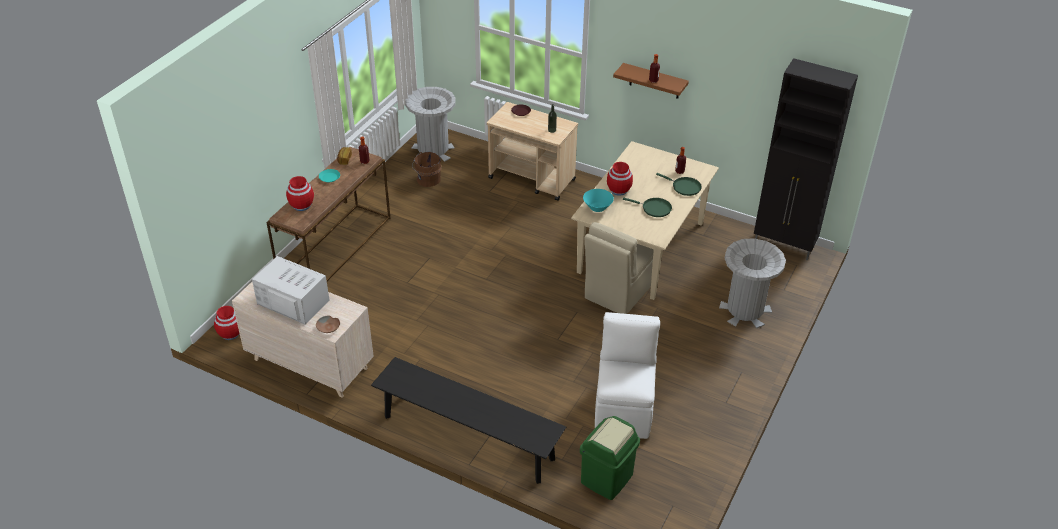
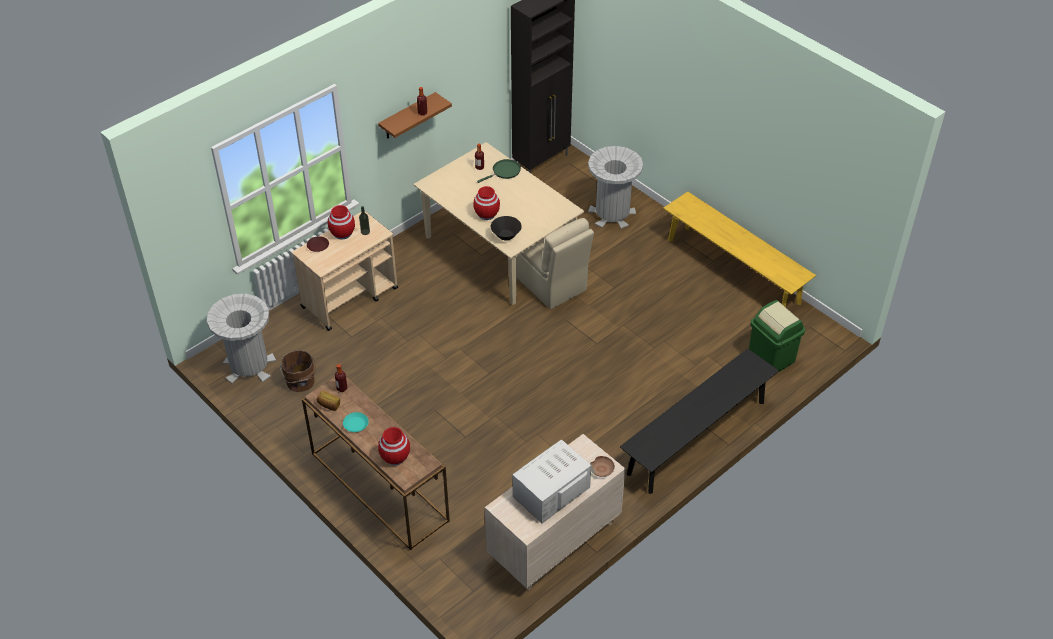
camera: 70 degrees left, 5 degrees up
red vase [214,306,240,340] -> red vase moved to [328,205,355,240]
turquoise bowl [583,189,614,212] -> black bowl [491,216,522,240]
white chair [595,312,660,439] -> none
green frying pan [623,198,672,217] -> none
none -> yellow bench [663,192,816,307]

